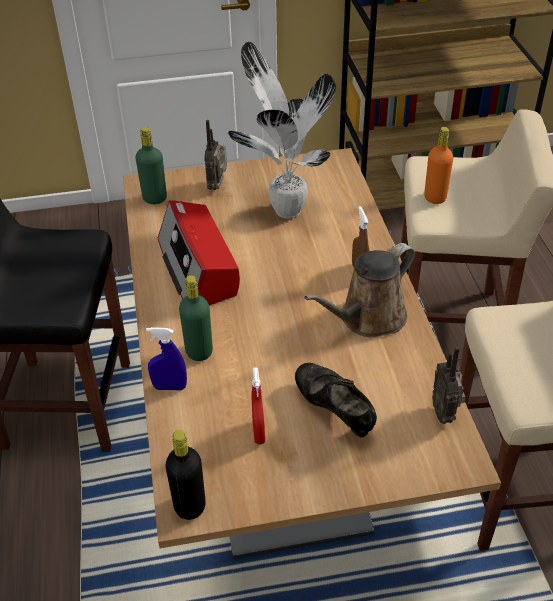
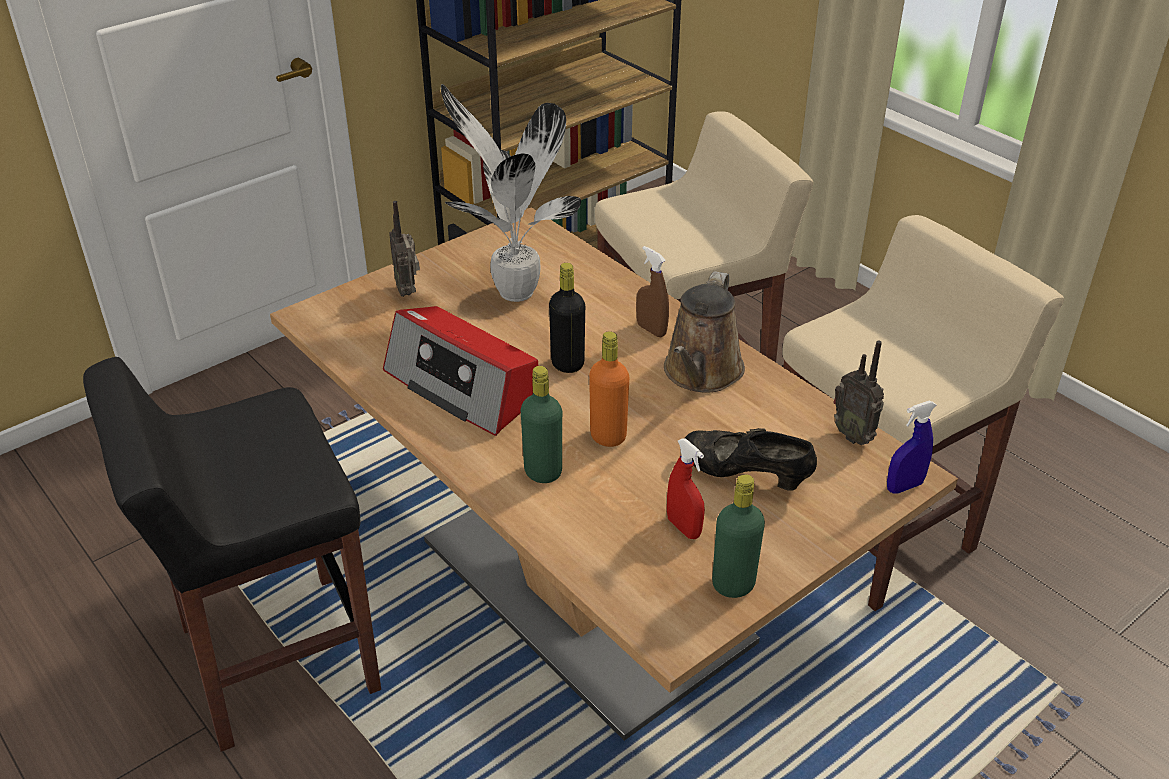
camera: 30 degrees left, 5 degrees down
green bottle [135,127,167,204] -> green bottle moved to [712,474,765,598]
blue spray bottle [146,327,187,390] -> blue spray bottle moved to [887,401,937,494]
black bottle [165,430,206,520] -> black bottle moved to [549,263,585,373]
orange bottle [424,127,453,204] -> orange bottle moved to [589,331,629,447]

